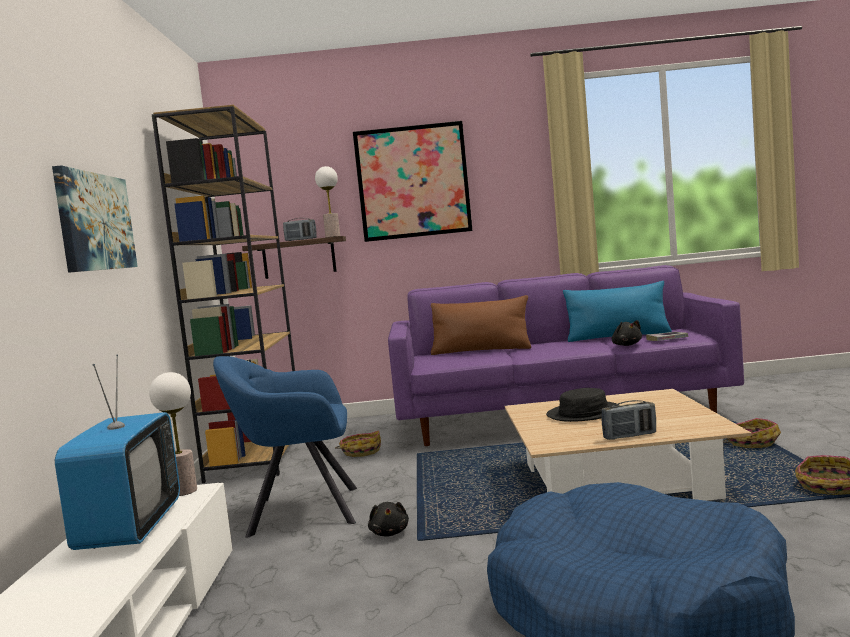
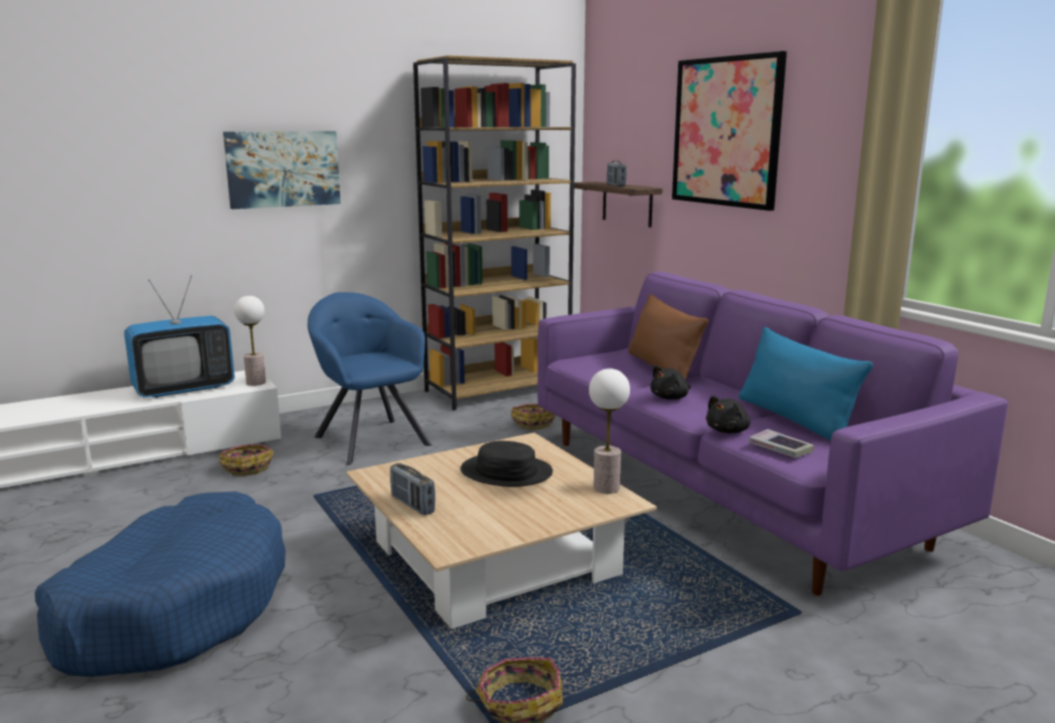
camera: 60 degrees right, 10 degrees up
table lamp [315,166,340,237] -> table lamp moved to [589,369,630,494]
black plush toy [368,502,409,537] -> black plush toy moved to [650,365,691,400]
basket [723,418,781,448] -> basket moved to [219,444,274,476]

